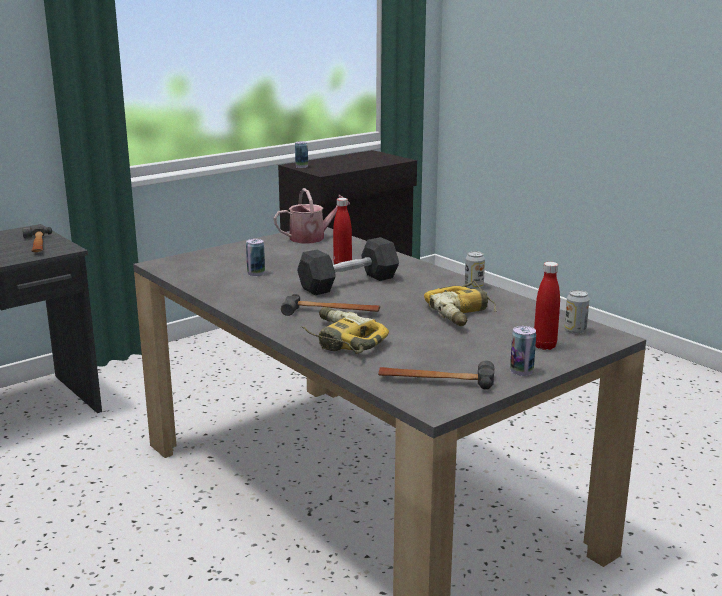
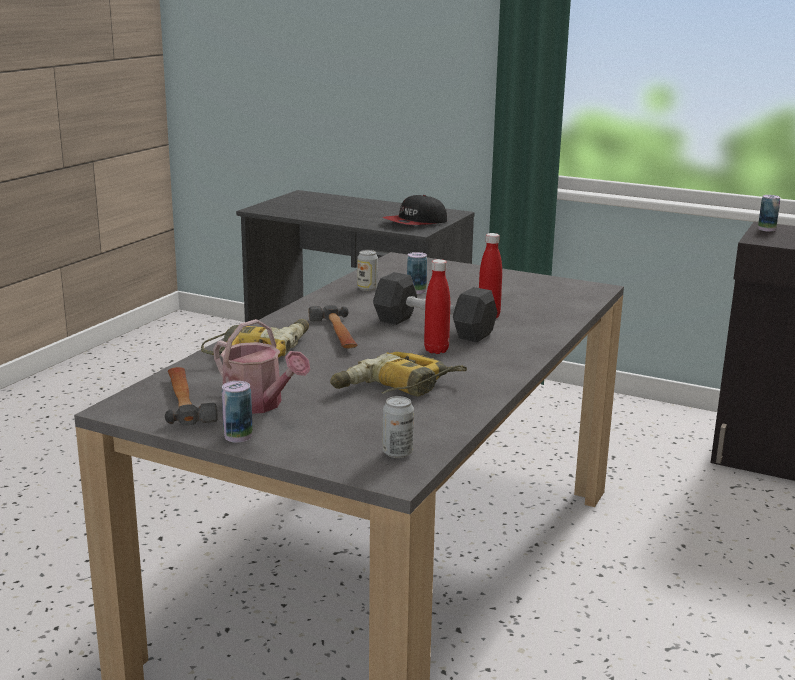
camera: 65 degrees right, 0 degrees up
hammer [22,226,52,252] -> cap [383,195,447,225]
watering can [274,188,350,244] -> watering can moved to [213,319,310,414]
can [465,251,485,289] -> can moved to [357,250,378,291]
red bottle [534,262,560,350] -> red bottle moved to [424,259,450,354]

